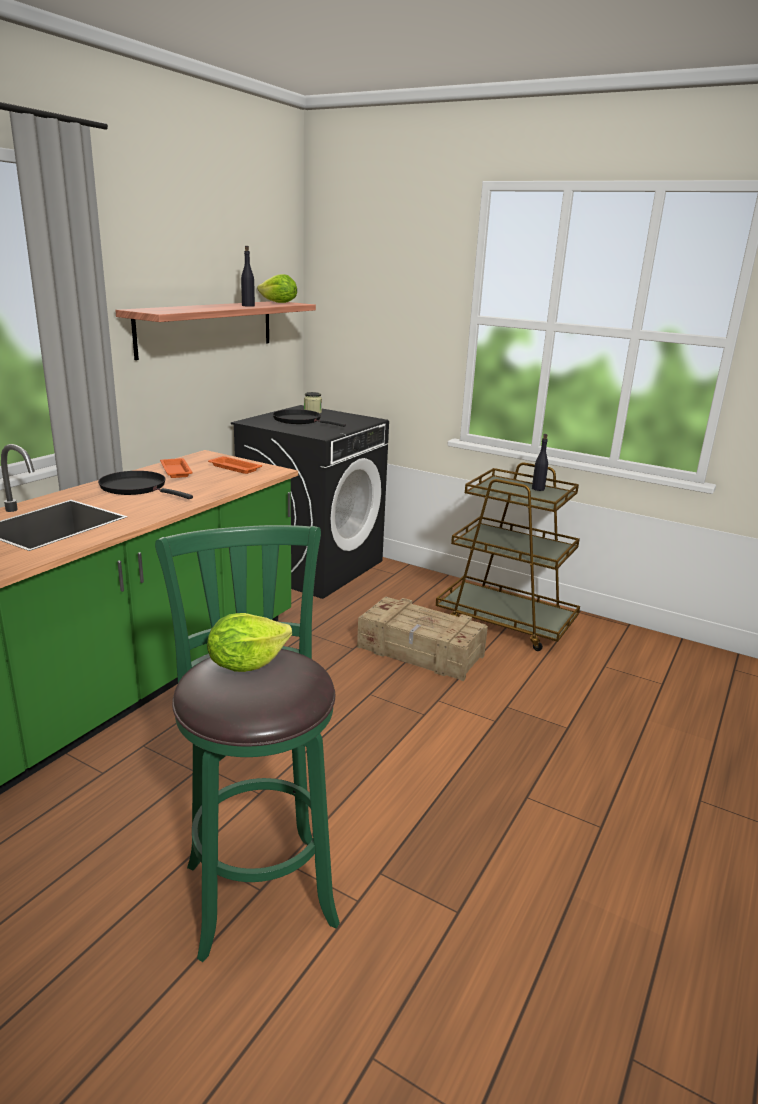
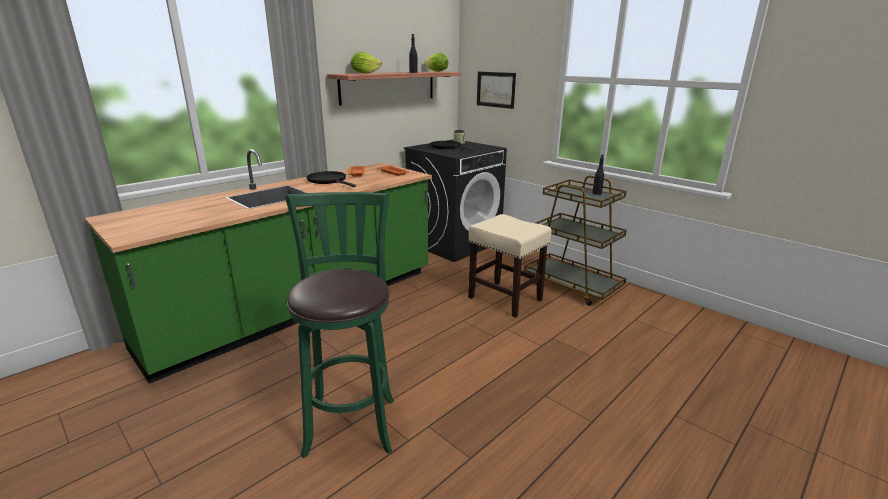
camera: 15 degrees right, 0 degrees up
lettuce [207,613,292,672] -> lettuce moved to [351,52,382,74]
crate [357,596,488,681] -> beige stool [468,214,552,318]
none -> picture [477,72,516,109]

